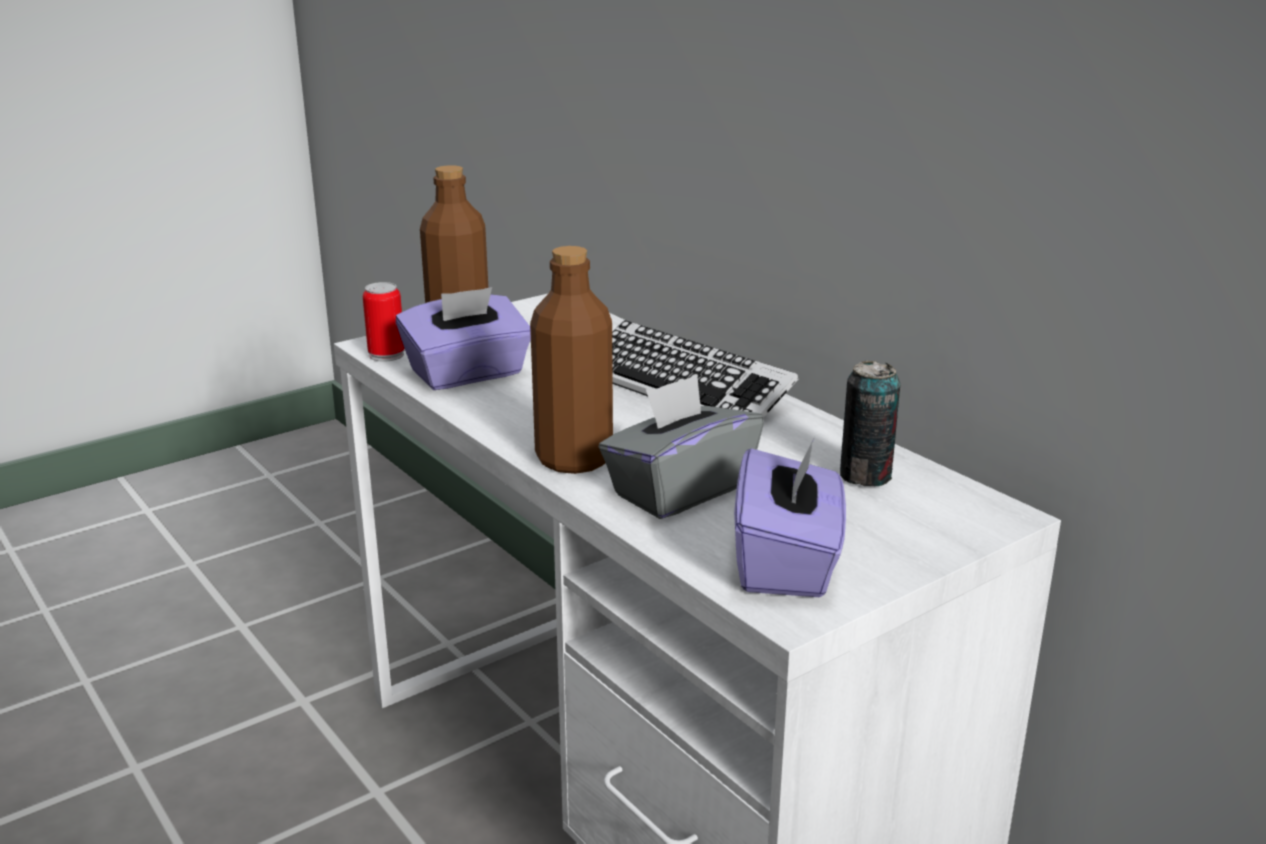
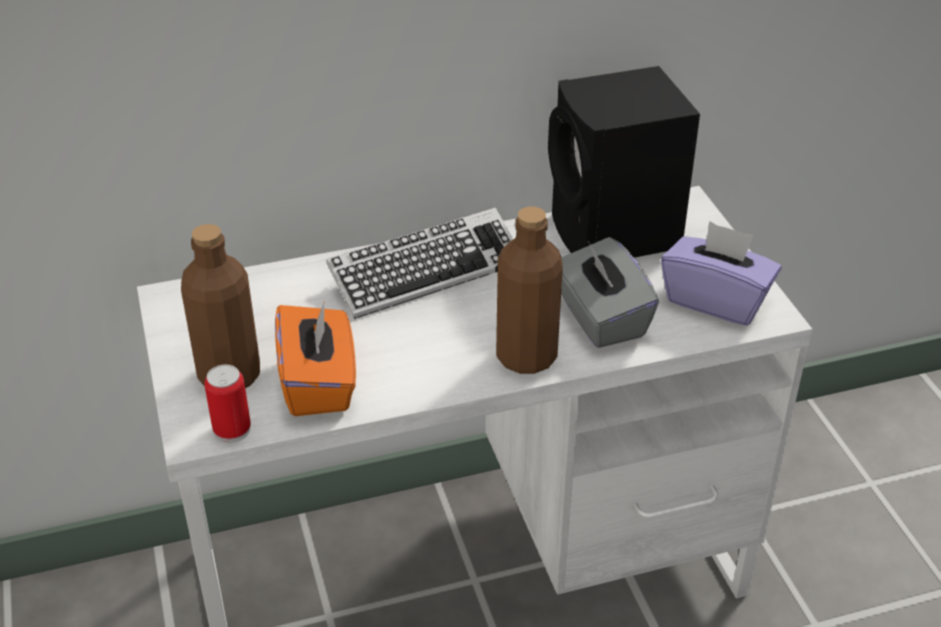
camera: 70 degrees left, 15 degrees up
purple tissue box [396,287,531,390] -> orange tissue box [275,300,356,416]
can [840,360,901,486] -> black speaker [548,66,700,258]

